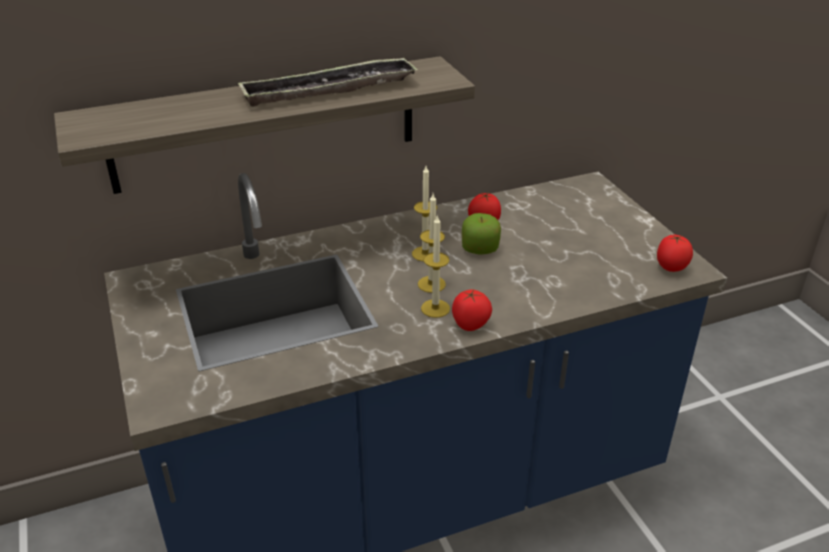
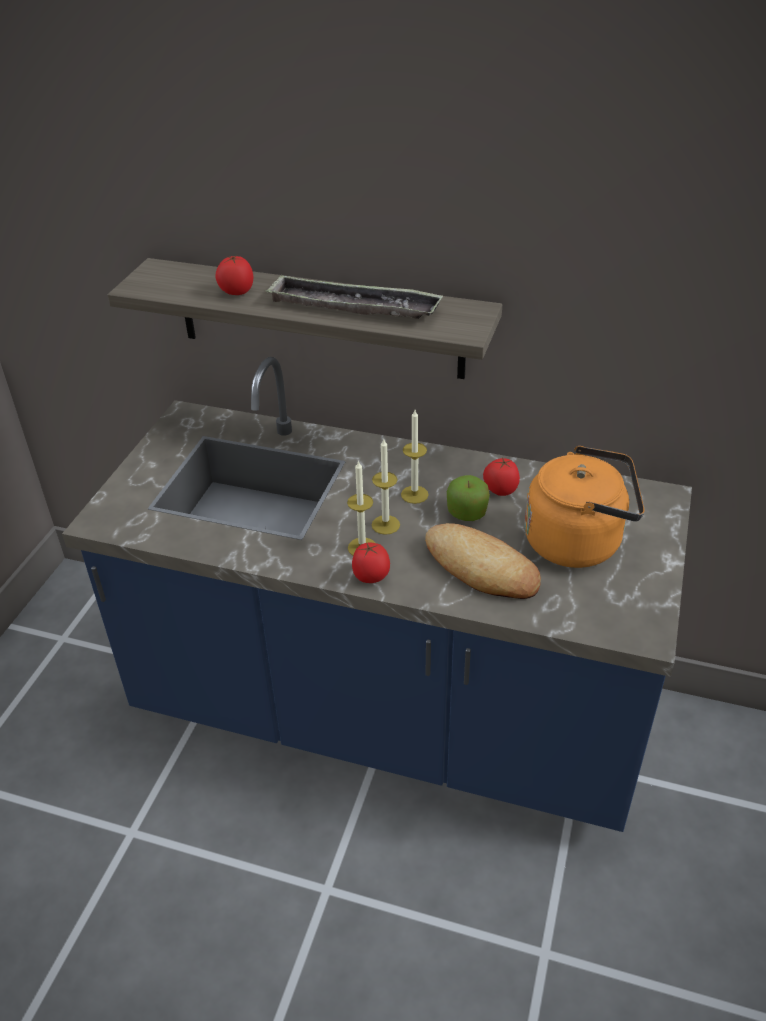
camera: 40 degrees right, 5 degrees up
tomato [657,234,693,272] -> tomato moved to [215,255,253,295]
none -> bread [425,523,541,599]
none -> orange kettle [524,446,644,568]

